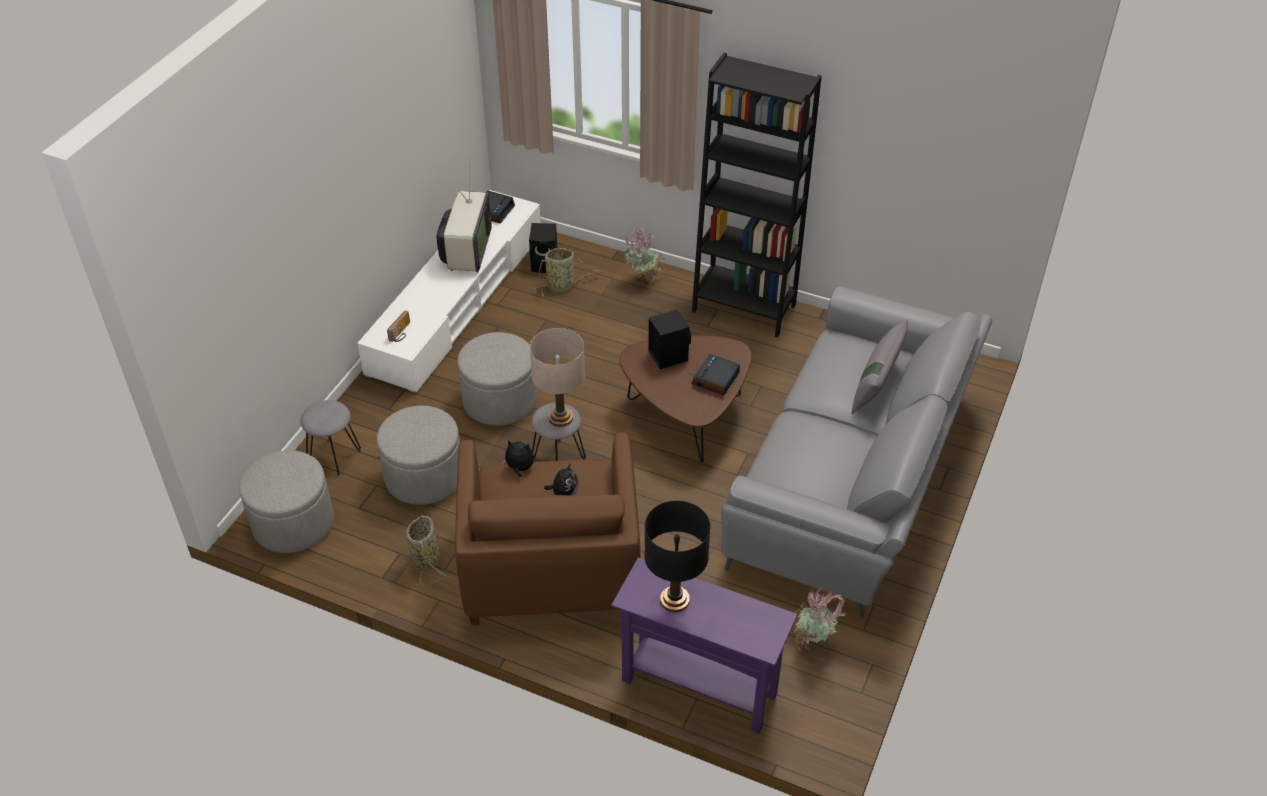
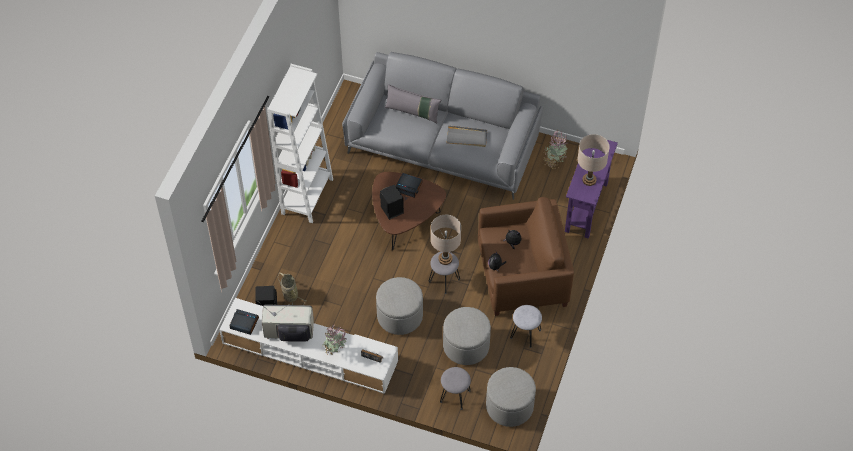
camera: 95 degrees left, 10 degrees up
basket [406,515,446,585] -> grey stool [510,305,542,348]
potted plant [624,229,664,286] -> potted plant moved to [322,326,347,355]
black table lamp [644,501,710,613] -> beige table lamp [577,134,610,186]
black bookcase [692,53,822,337] -> white bookcase [267,64,333,223]
none -> grey tray [446,125,487,147]

